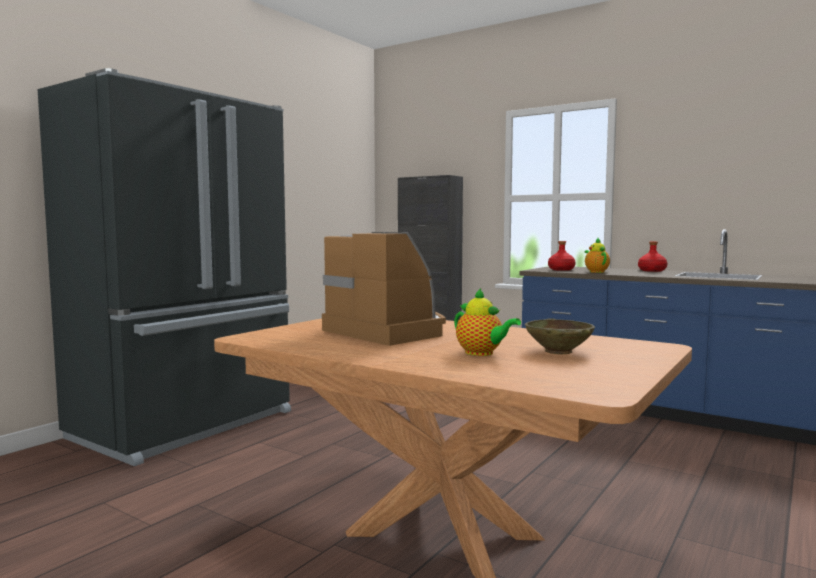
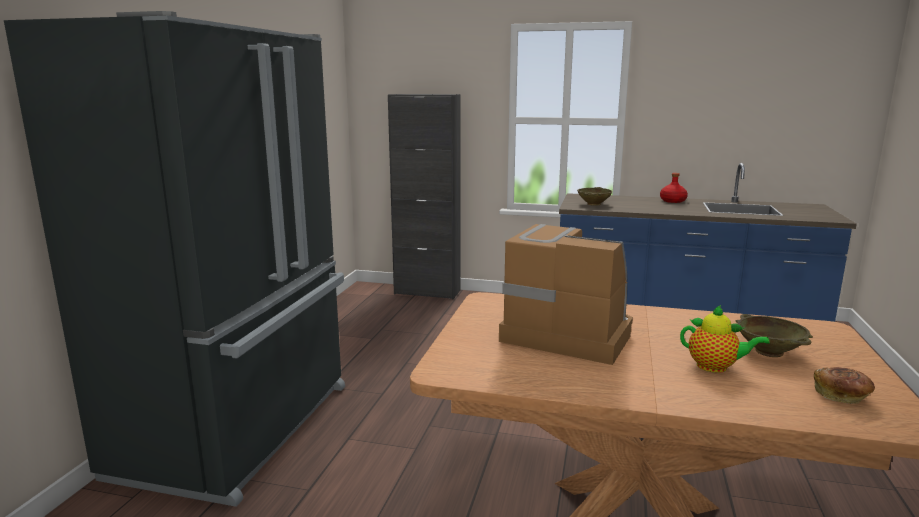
camera: 20 degrees left, 10 degrees up
red bottle [548,241,576,271] -> beige bowl [577,187,612,206]
teapot [585,238,610,273] -> none
none -> bread [814,367,875,404]

